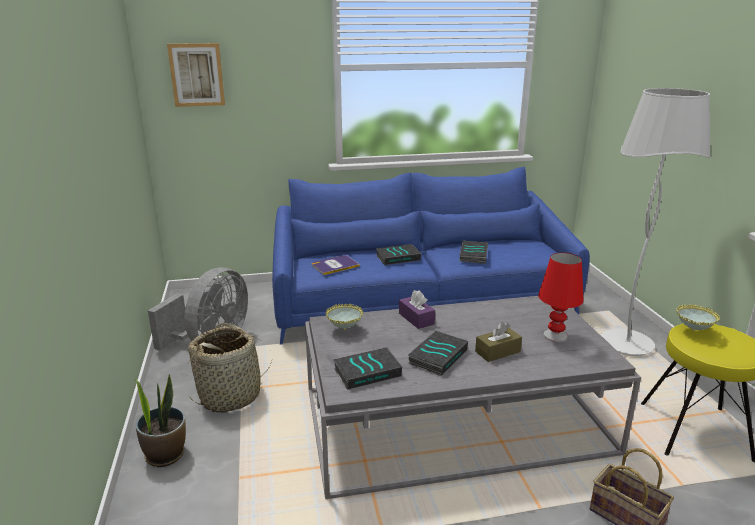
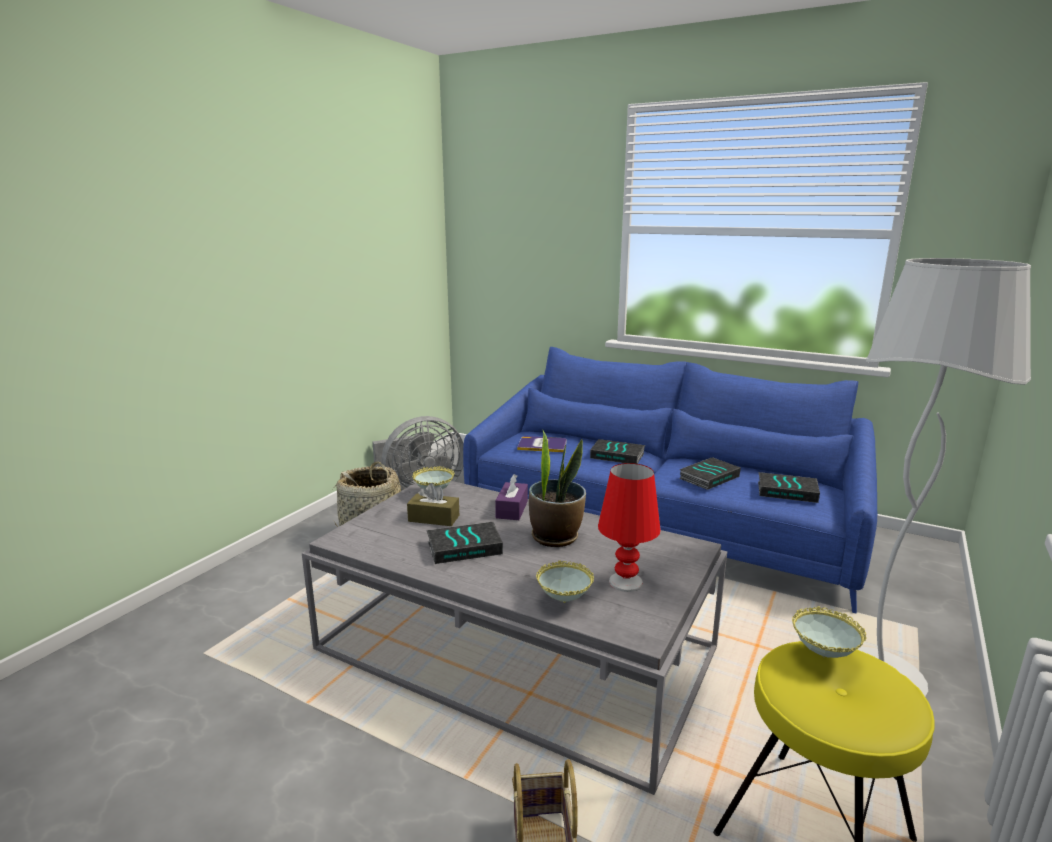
camera: 40 degrees right, 5 degrees down
potted plant [134,374,186,467] -> potted plant moved to [529,431,586,547]
picture [167,43,225,107] -> none
book [333,347,402,390] -> book moved to [758,472,820,503]
brown tissue box [475,322,522,362] -> brown tissue box moved to [407,483,459,526]
none -> bowl [536,561,594,603]

